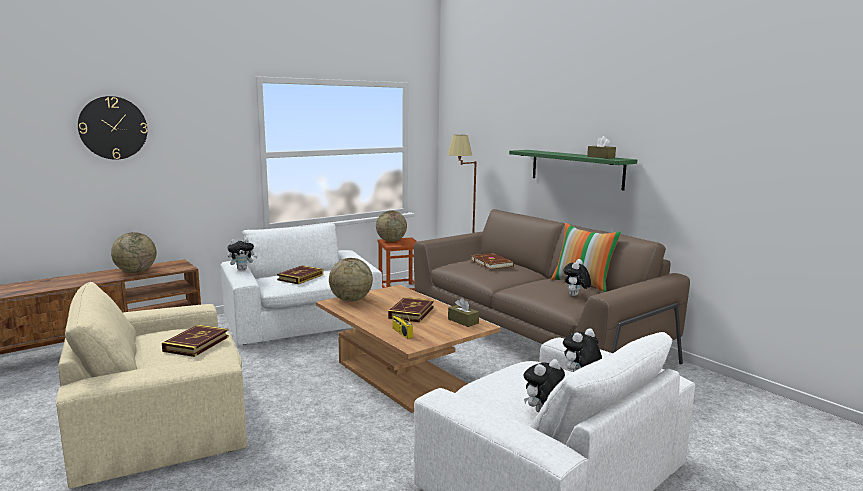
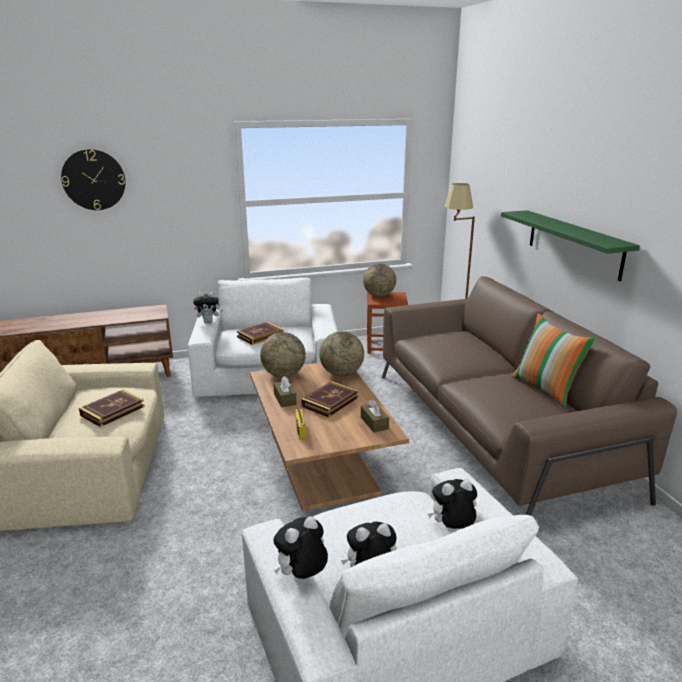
camera: 20 degrees right, 10 degrees up
globe [111,232,156,273] -> globe moved to [319,331,364,376]
brown book [471,253,514,269] -> none
plush toy [564,259,591,296] -> plush toy moved to [273,516,328,579]
brown tissue box [587,136,616,159] -> brown tissue box moved to [273,376,296,407]

